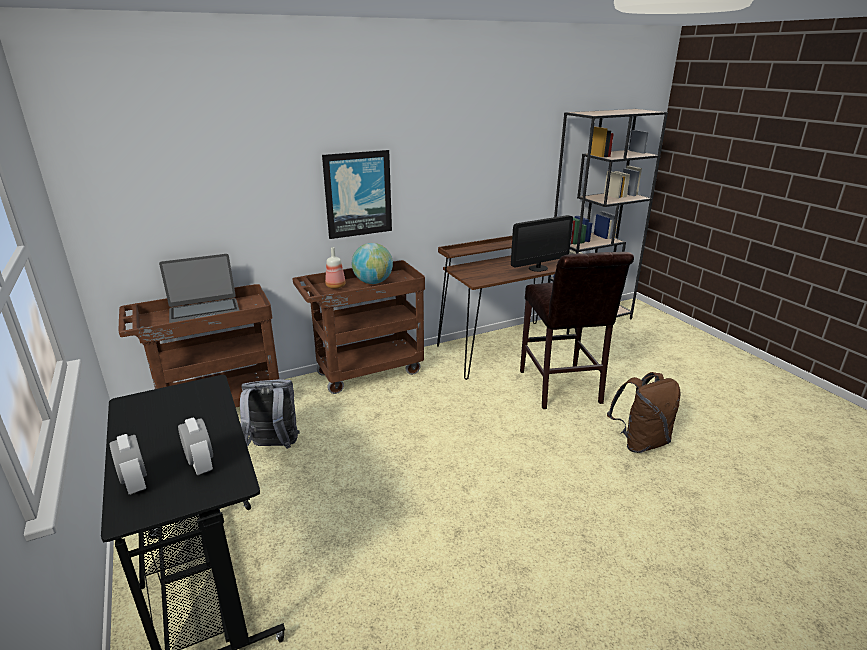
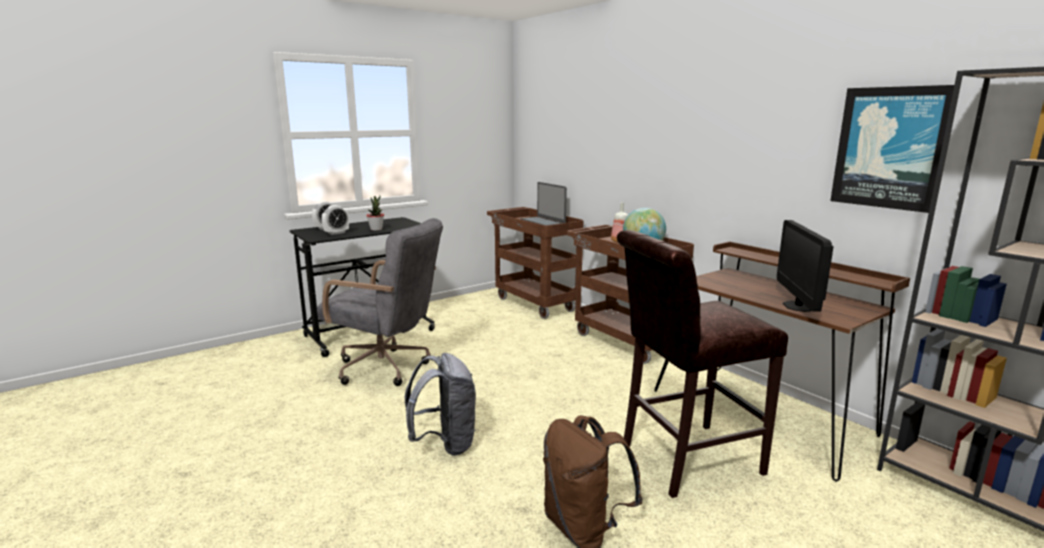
camera: 80 degrees right, 10 degrees down
grey backpack [240,379,299,449] -> grey backpack moved to [405,353,476,456]
picture [322,150,392,239] -> picture moved to [830,85,954,213]
monitor [511,215,573,272] -> monitor turned 45 degrees clockwise [777,220,834,312]
none -> grey office chair [317,218,443,386]
none -> potted plant [366,196,384,231]

